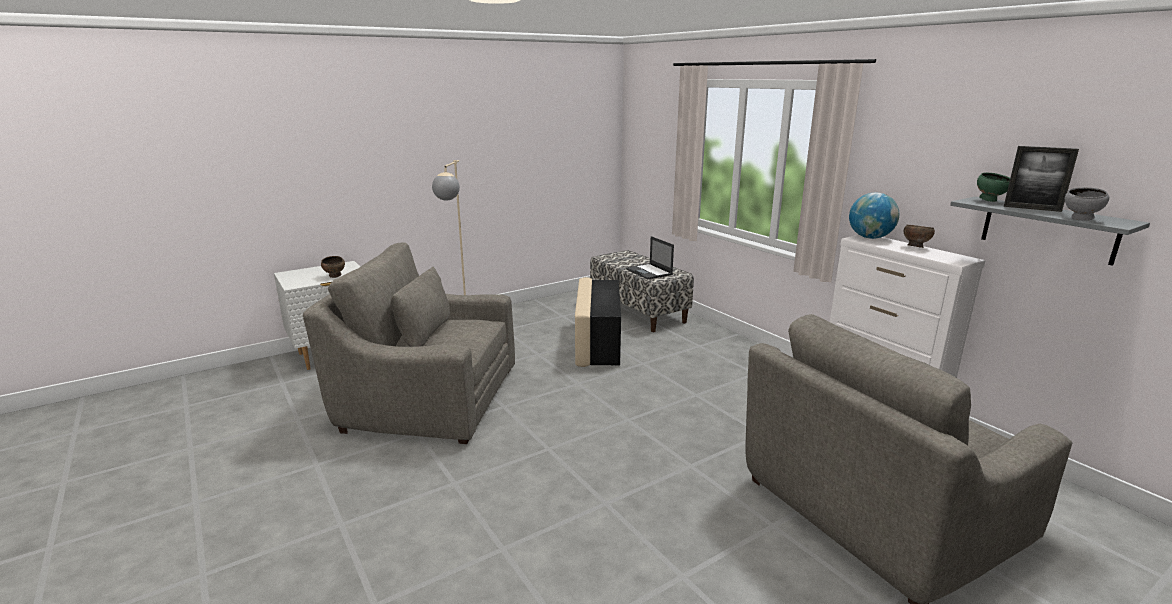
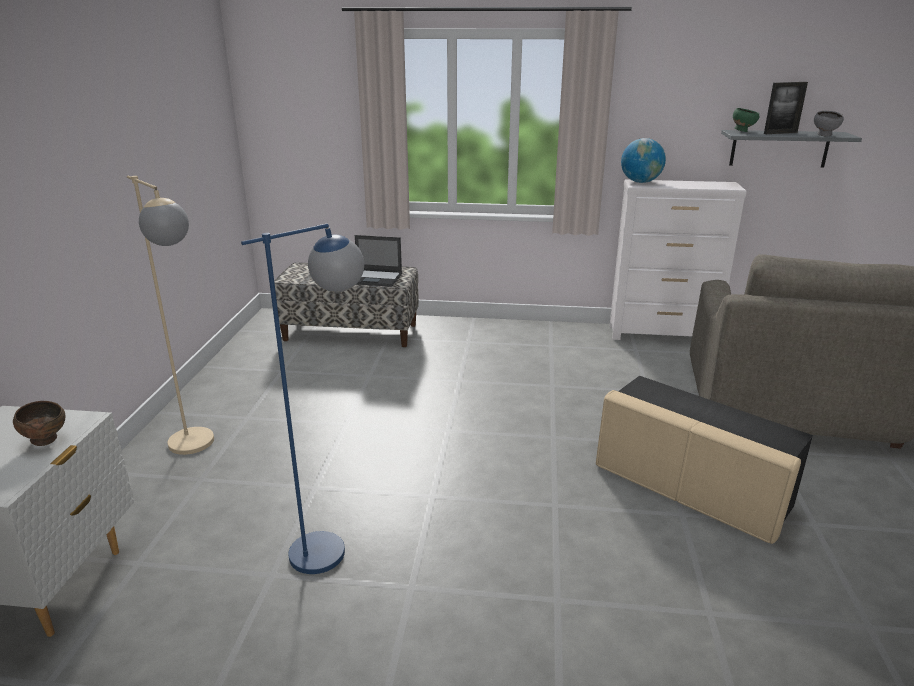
camera: 50 degrees left, 5 degrees up
grey armchair [303,243,515,444] -> blue floor lamp [241,223,364,574]
beige ottoman [575,277,621,367] -> beige ottoman moved to [596,376,813,544]
brown bowl [904,225,935,248] -> none

